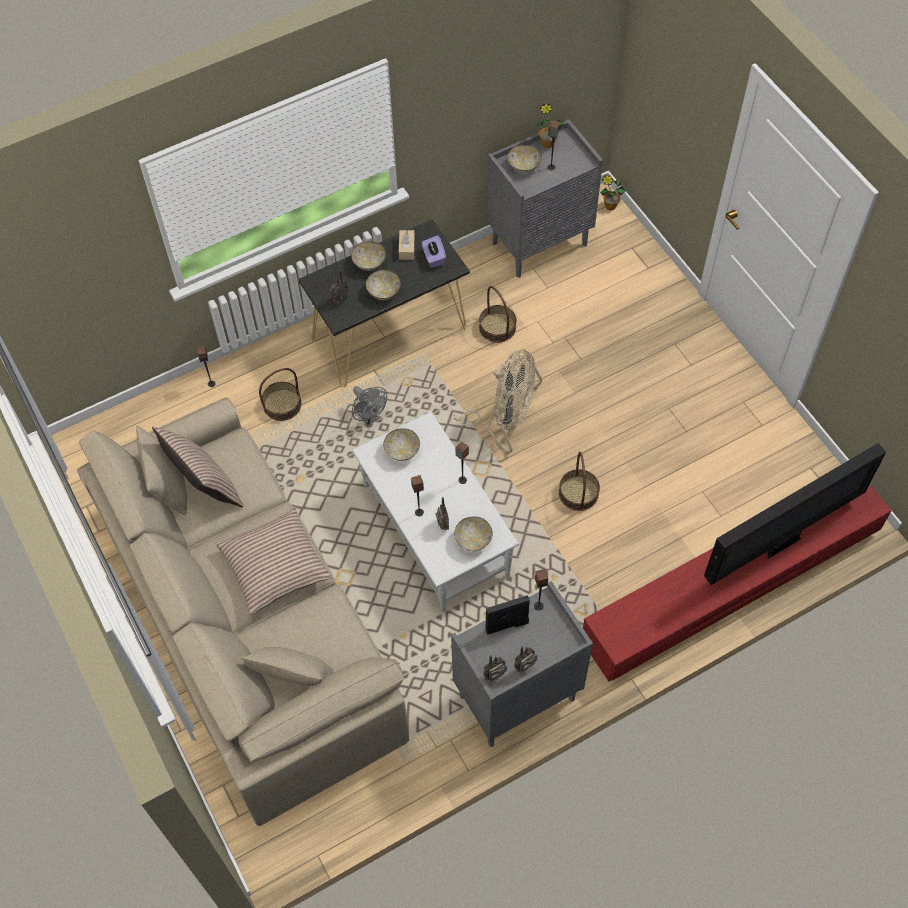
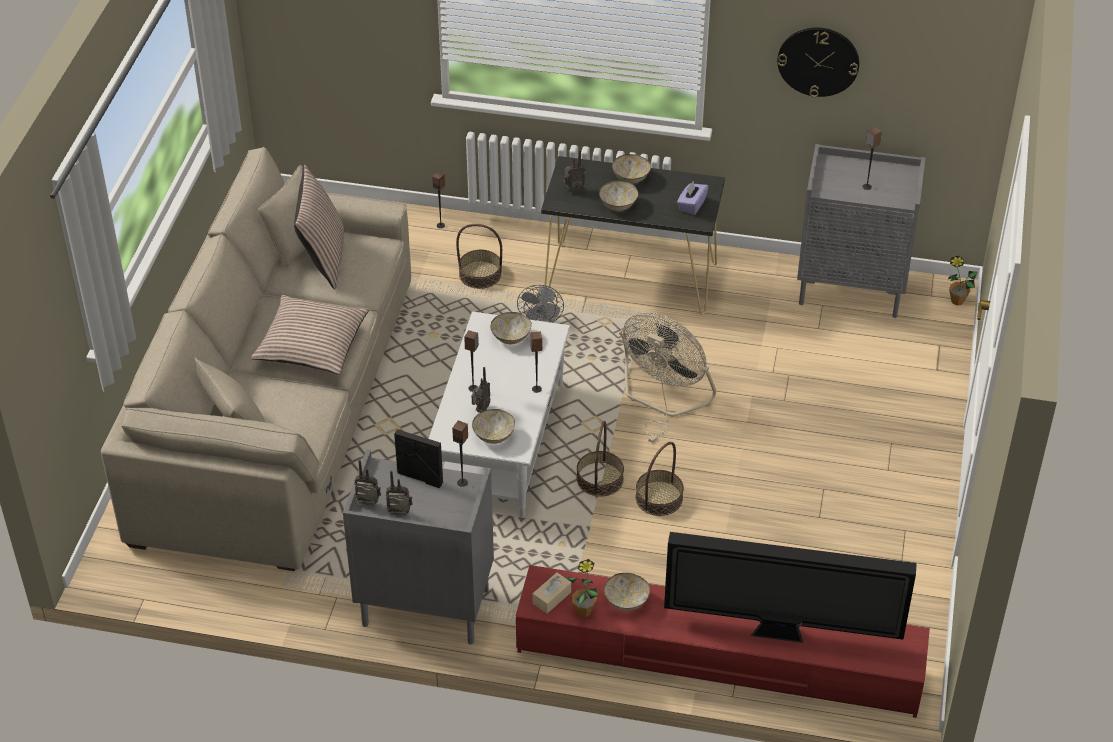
camera: 40 degrees right, 15 degrees down
beige tissue box [399,230,415,260] -> beige tissue box moved to [532,572,571,613]
beige fan [453,349,542,455] -> beige fan turned 120 degrees counterclockwise [619,312,716,443]
basket [479,286,517,343] -> basket moved to [577,421,624,497]
bowl [508,145,542,173] -> bowl moved to [604,573,650,611]
potted plant [535,104,564,148] -> potted plant moved to [565,559,598,617]
none -> wall clock [777,27,859,98]

